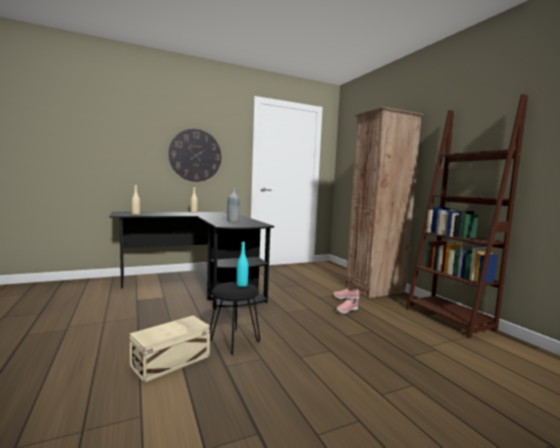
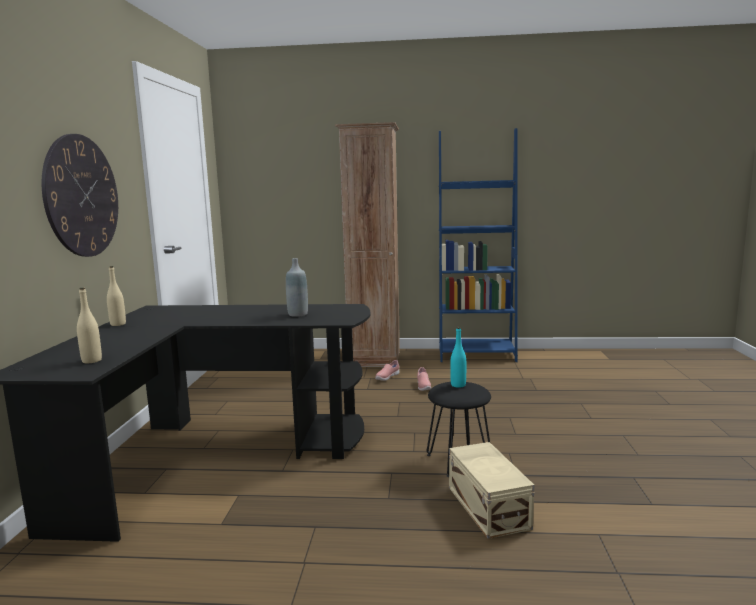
camera: 60 degrees left, 5 degrees up
brown bookcase [406,94,528,338] -> blue bookcase [439,128,517,362]

